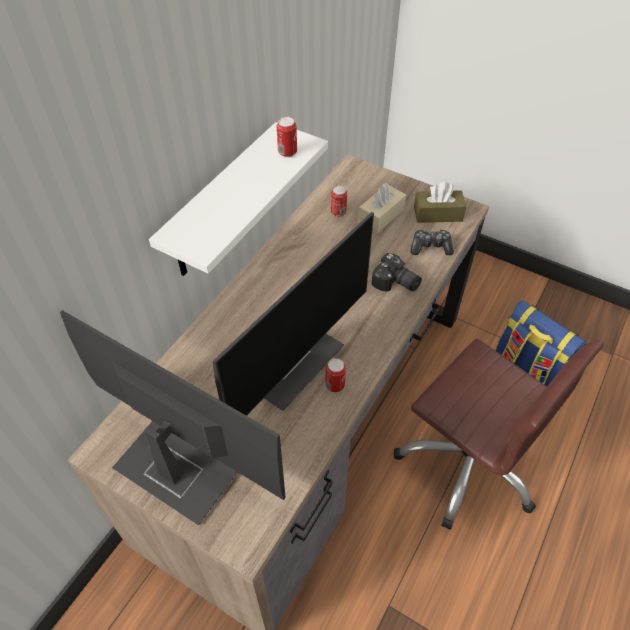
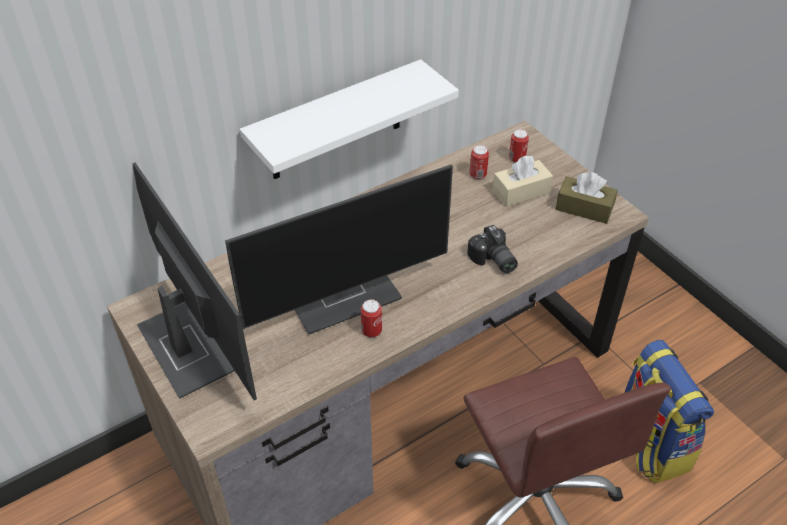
camera: 25 degrees right, 5 degrees down
can [277,117,297,157] -> can moved to [509,129,529,163]
game controller [411,229,454,256] -> none

